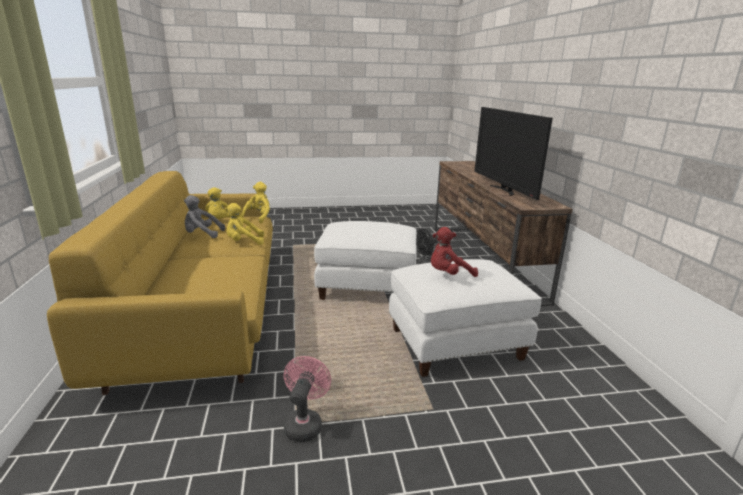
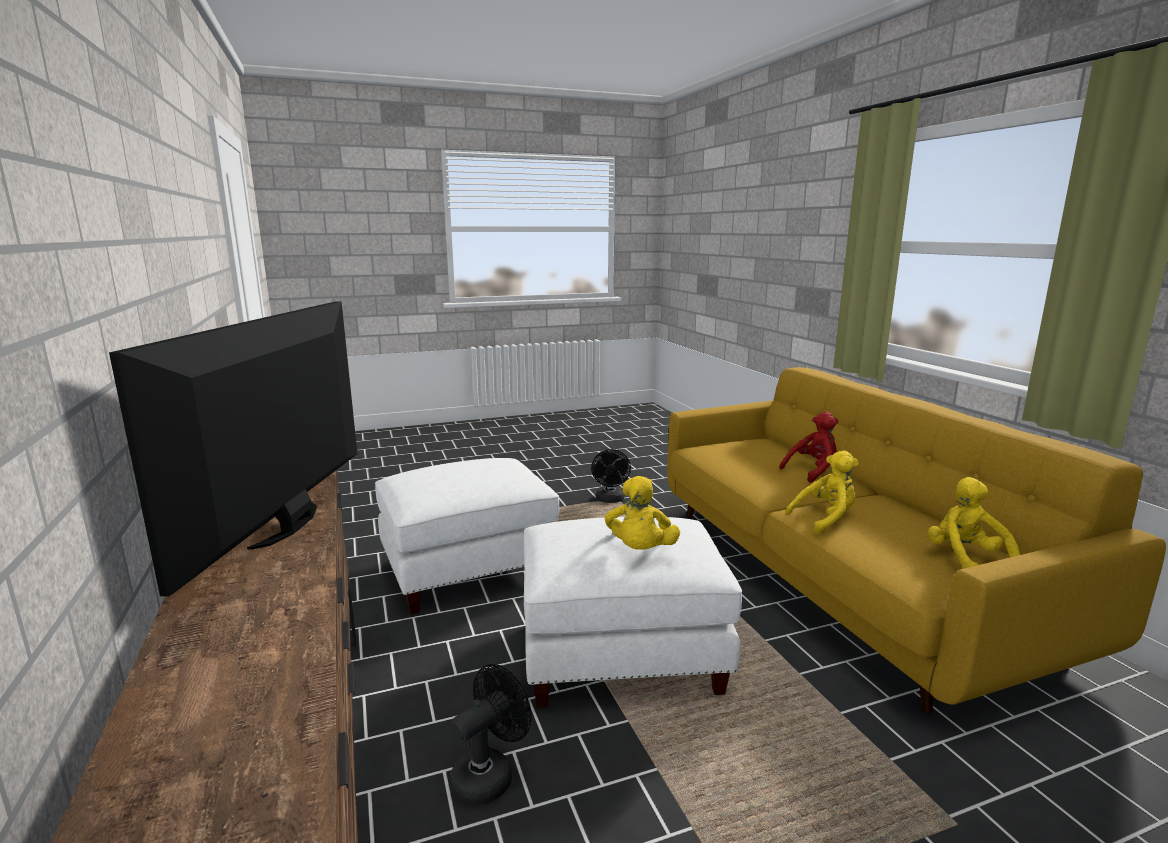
camera: 170 degrees right, 5 degrees down
grey plush toy [184,195,225,238] -> none
yellow plush toy [241,182,270,223] -> yellow plush toy moved to [605,476,680,550]
pink fan [284,356,331,442] -> black fan [591,449,631,503]
red plush toy [431,227,478,277] -> red plush toy moved to [779,411,839,483]
television [474,107,553,200] -> television turned 150 degrees counterclockwise [109,301,357,597]

